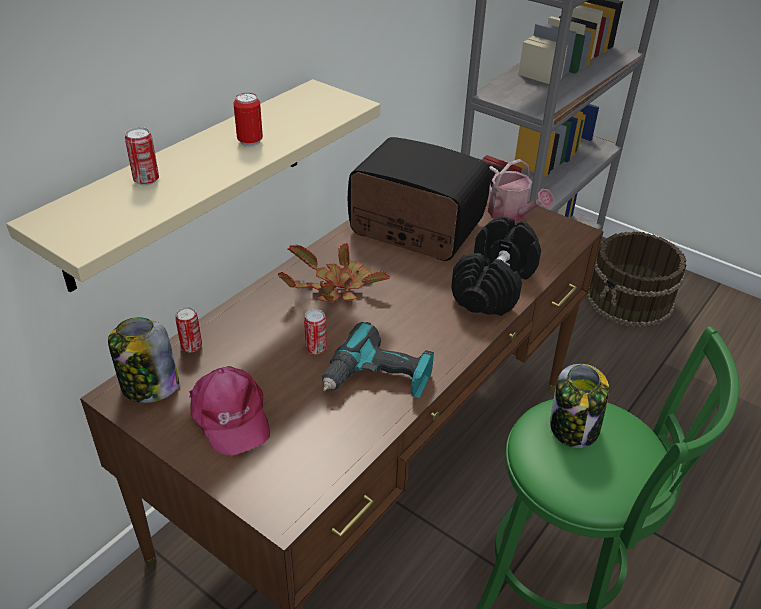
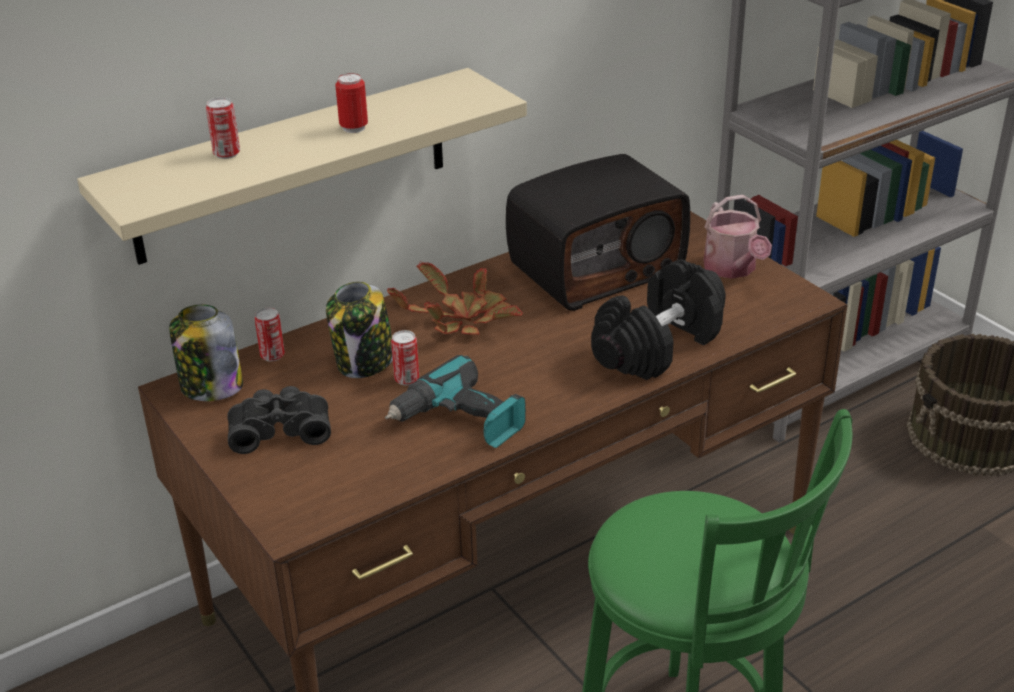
camera: 20 degrees right, 5 degrees down
pink cap [189,366,270,456] -> black binoculars [227,386,331,454]
radio [348,137,490,261] -> radio turned 105 degrees clockwise [506,154,690,311]
jar [550,364,609,448] -> jar moved to [326,282,393,378]

